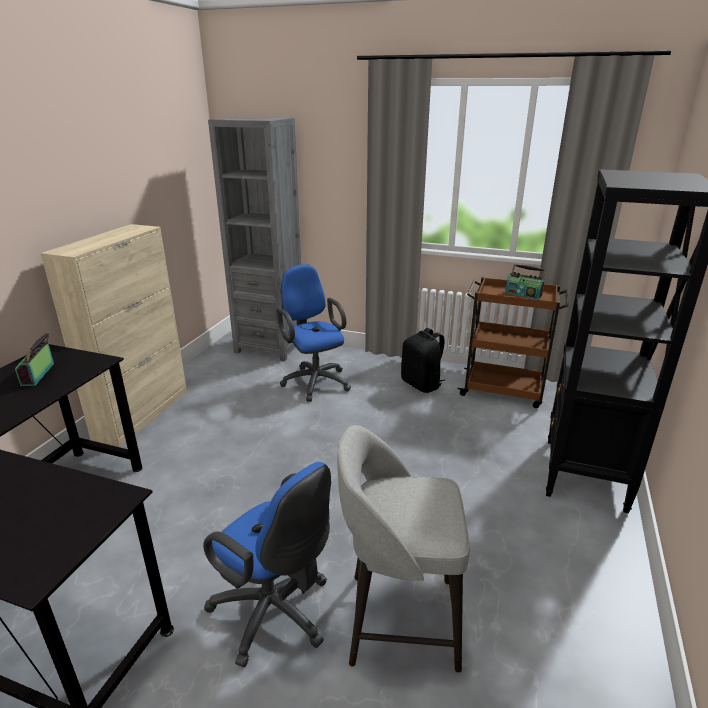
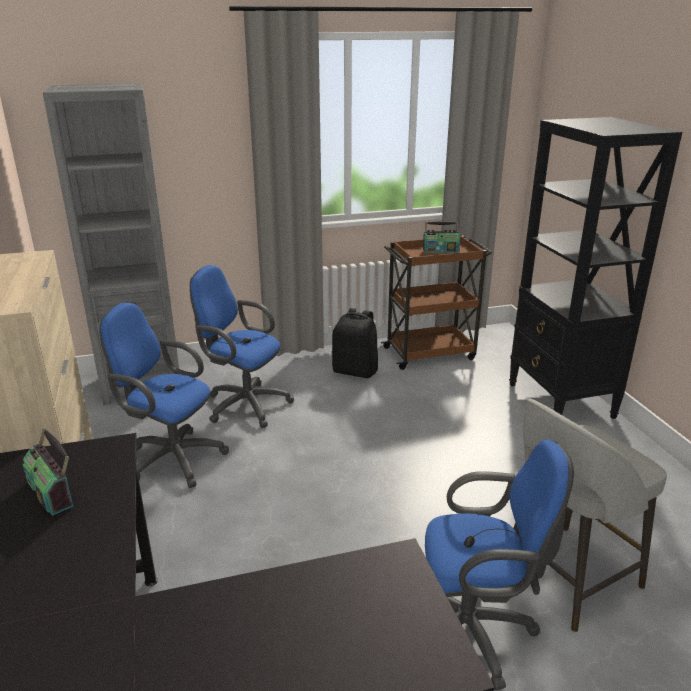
camera: 35 degrees left, 0 degrees up
none -> blue office chair [100,302,229,488]

